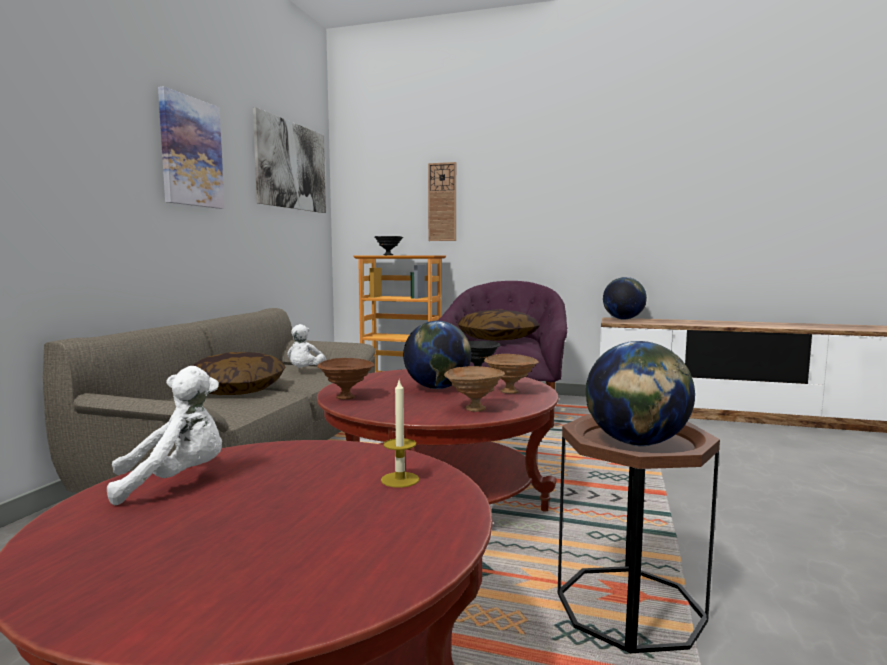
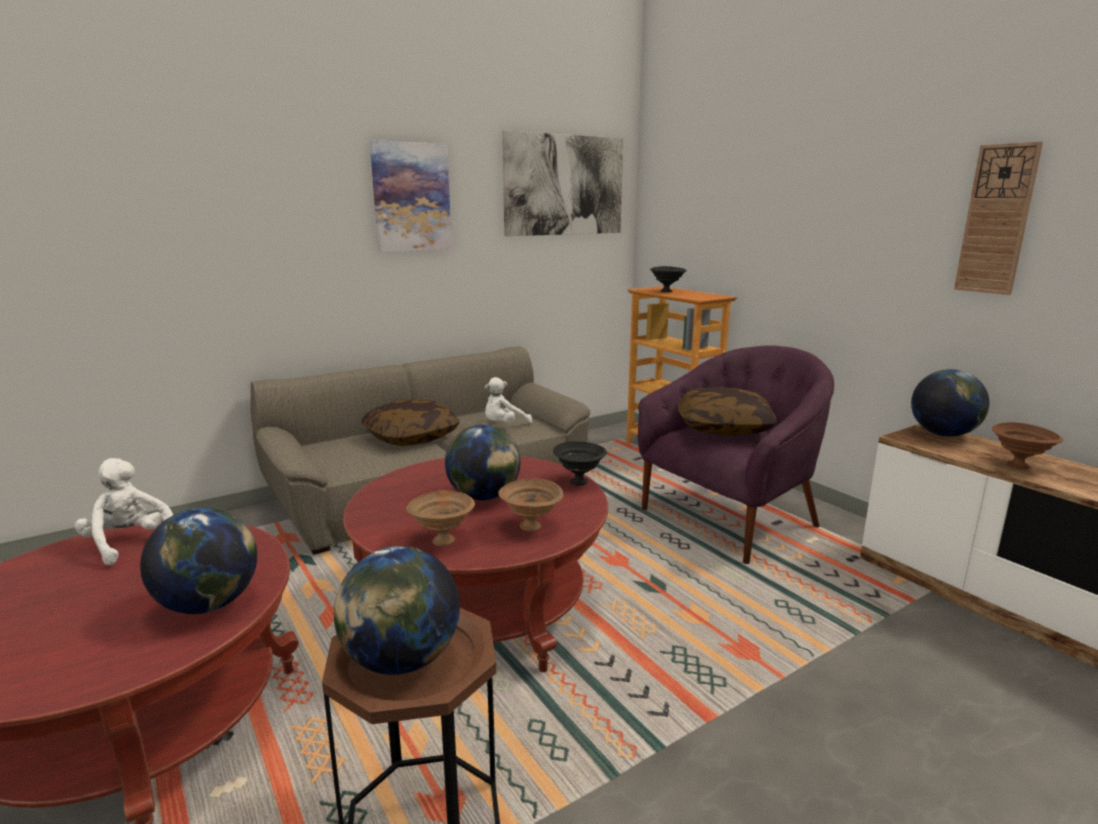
camera: 40 degrees right, 10 degrees up
white plush toy [107,366,222,505] -> white plush toy turned 150 degrees counterclockwise [75,458,173,565]
brown bowl [317,358,375,399] -> brown bowl moved to [992,422,1063,469]
candle [381,380,419,488] -> globe [140,507,257,614]
wall clock [428,162,456,241] -> wall clock moved to [954,141,1043,295]

